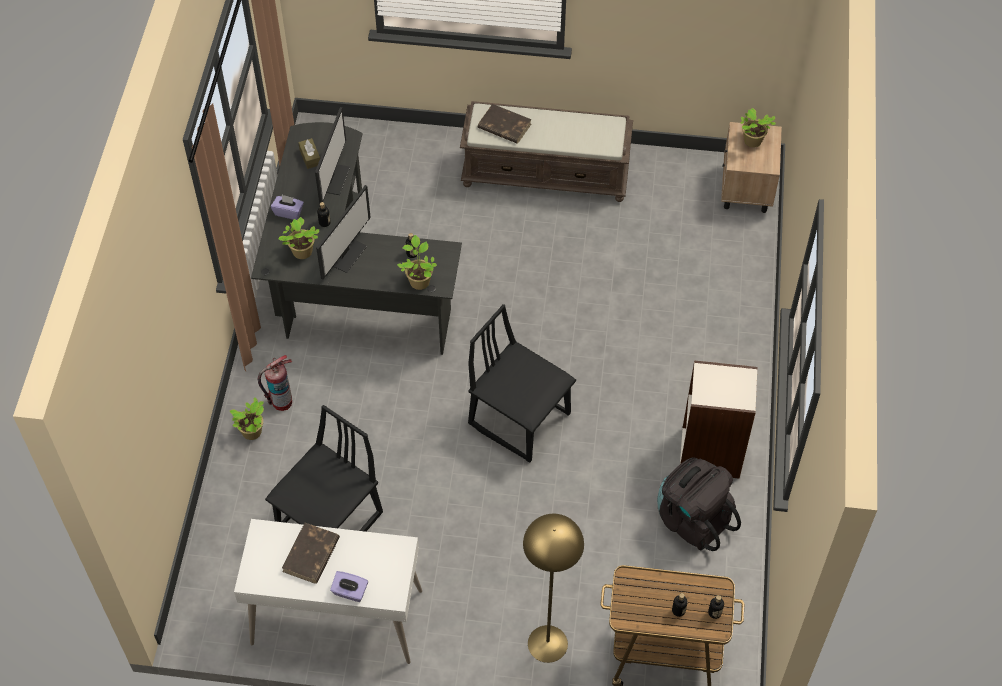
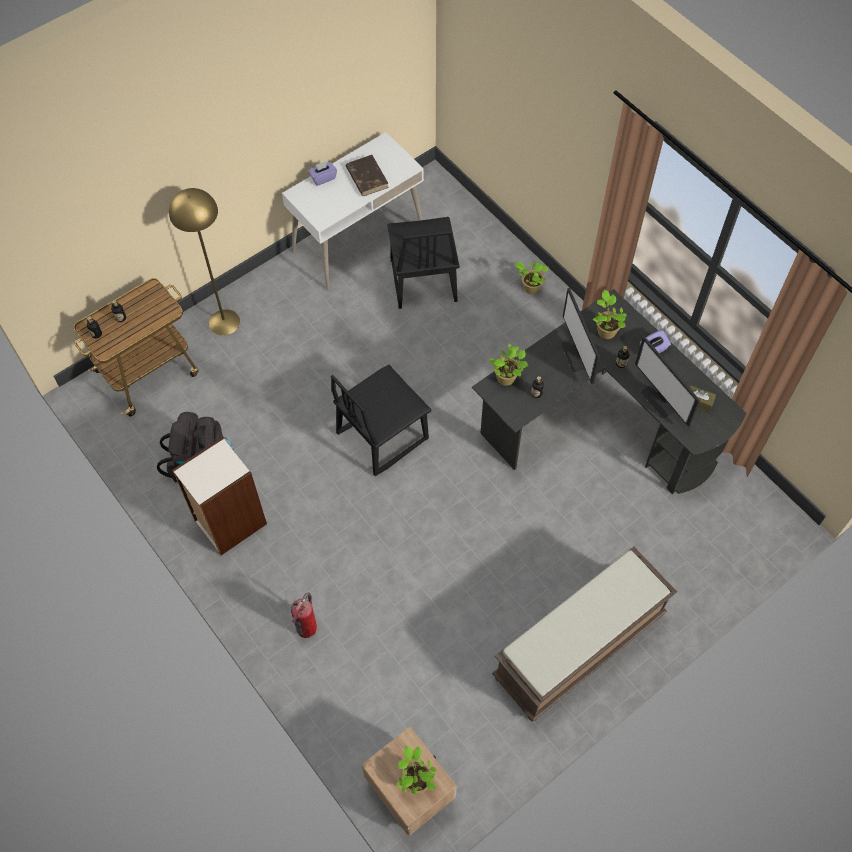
camera: 135 degrees right, 5 degrees up
fire extinguisher [257,355,292,411] -> fire extinguisher moved to [291,593,317,638]
black chair [468,304,576,463] -> black chair turned 150 degrees clockwise [331,365,432,476]
brown book [478,104,532,144] -> none

